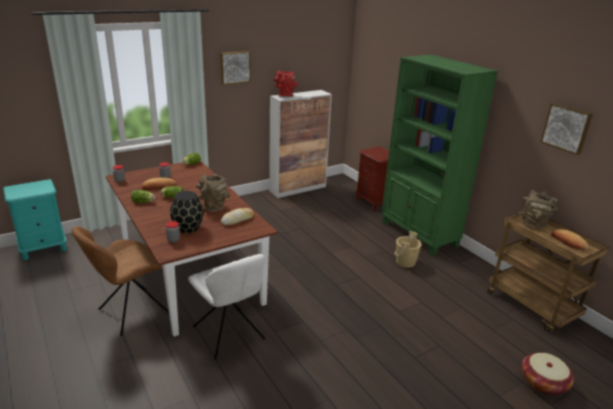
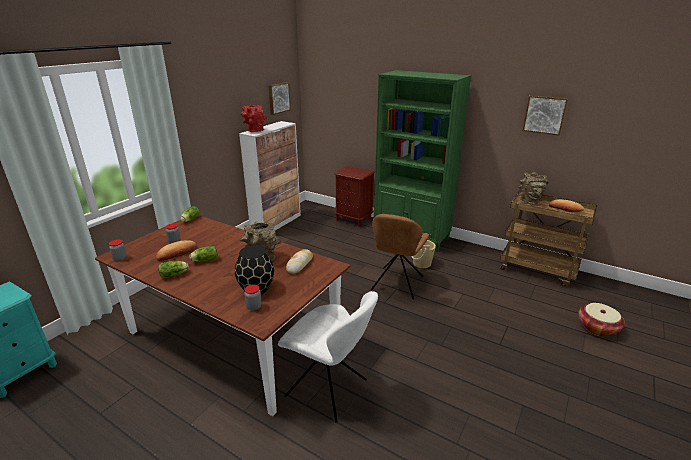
camera: 25 degrees left, 0 degrees up
brown chair [71,227,169,336] -> brown chair moved to [371,214,429,300]
picture [220,51,251,85] -> picture moved to [268,82,291,115]

